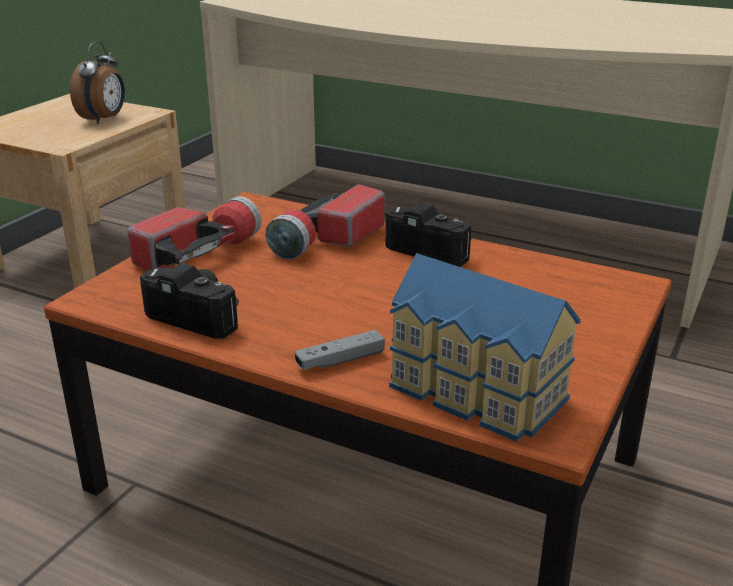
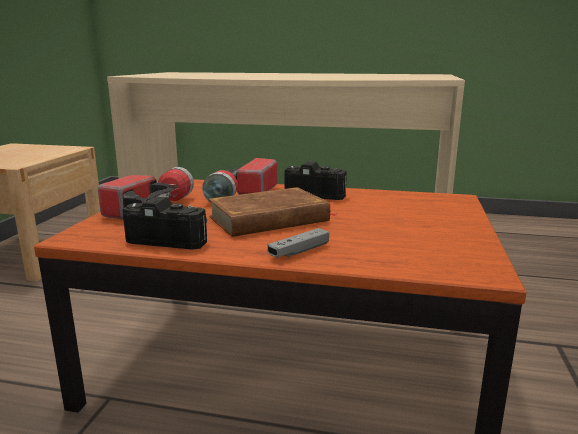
camera: 15 degrees left, 10 degrees down
alarm clock [70,41,125,124] -> none
toy house [389,253,581,442] -> none
none -> brown book [208,187,336,237]

